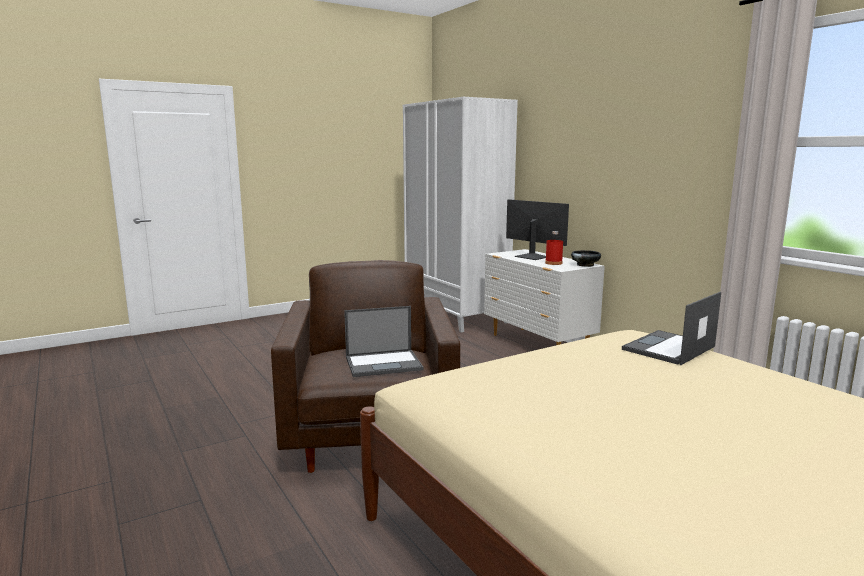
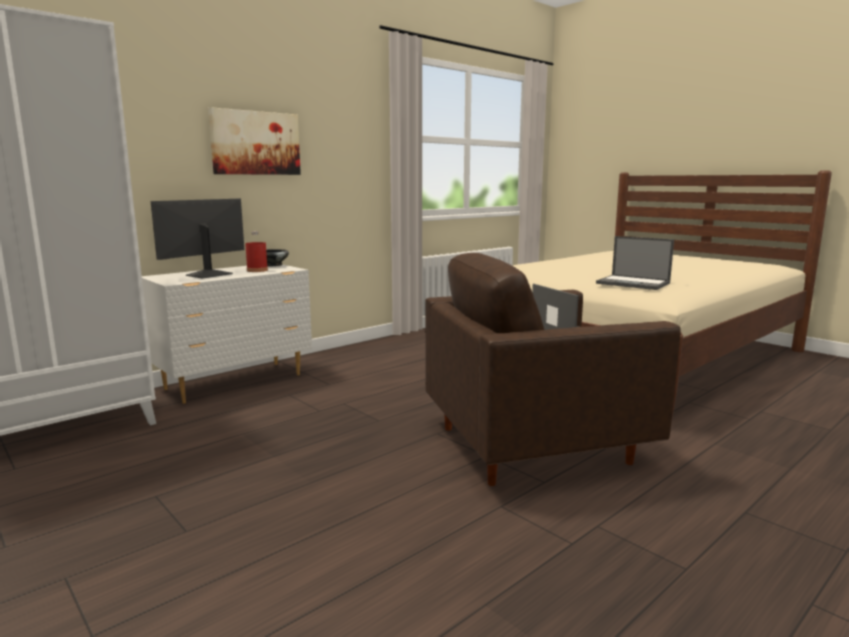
camera: 100 degrees left, 0 degrees up
laptop [622,292,721,365] -> laptop moved to [596,236,674,290]
none -> picture [208,107,301,175]

